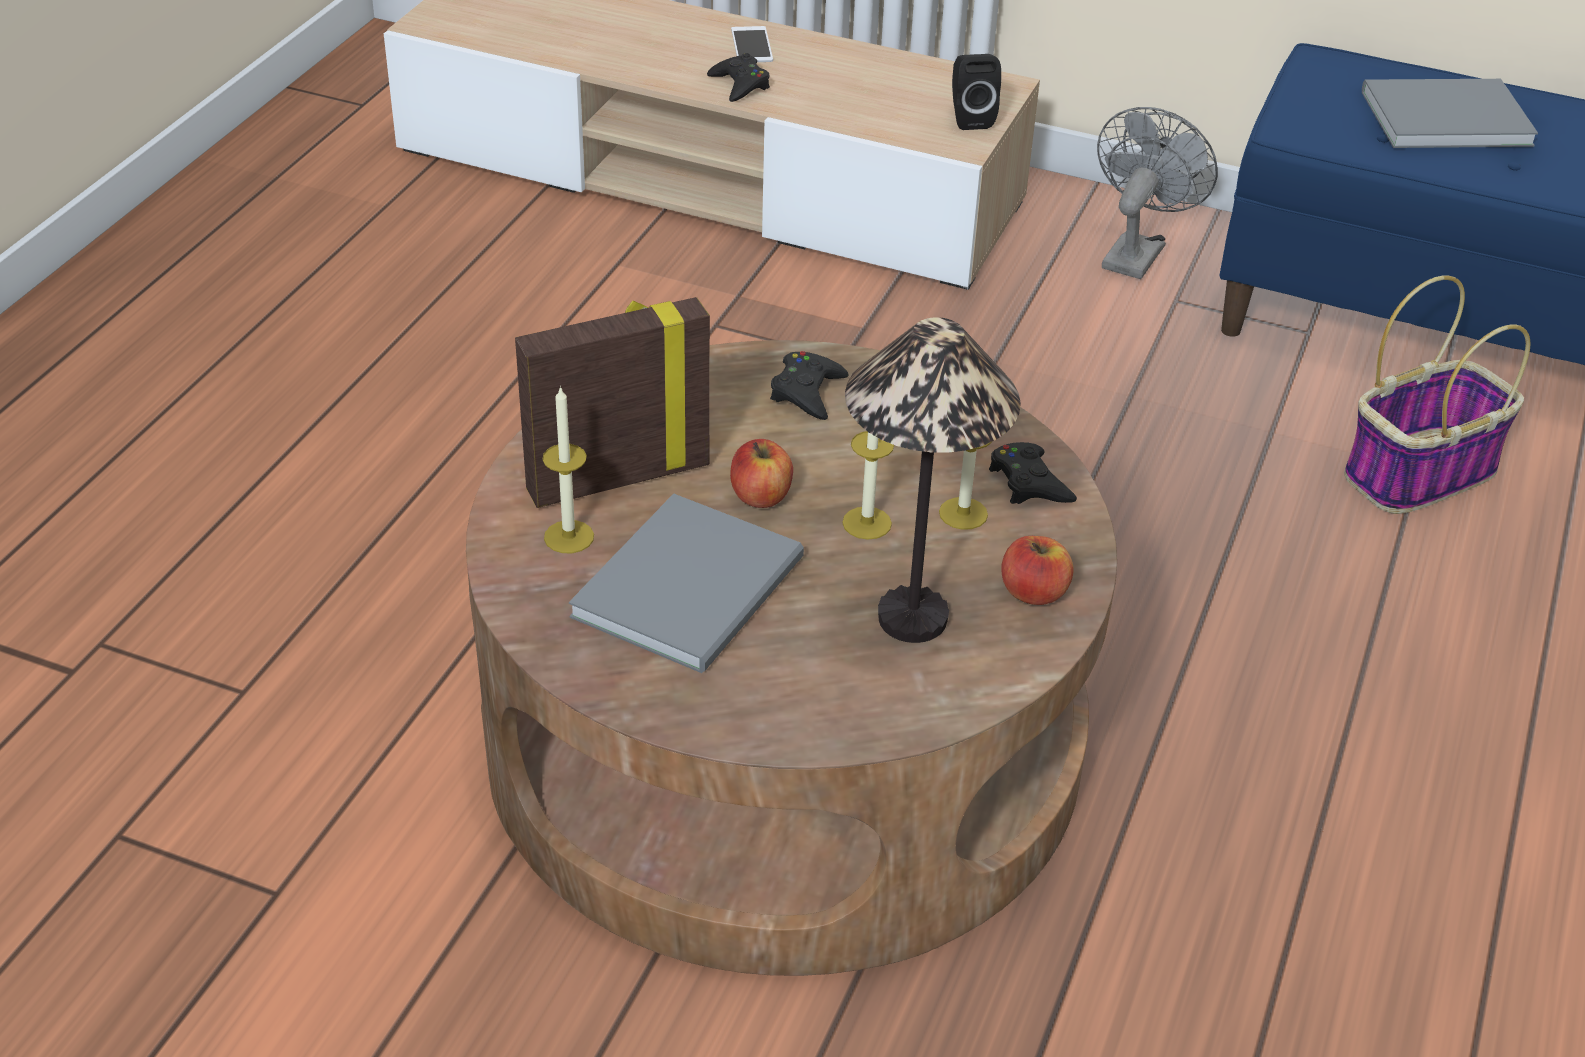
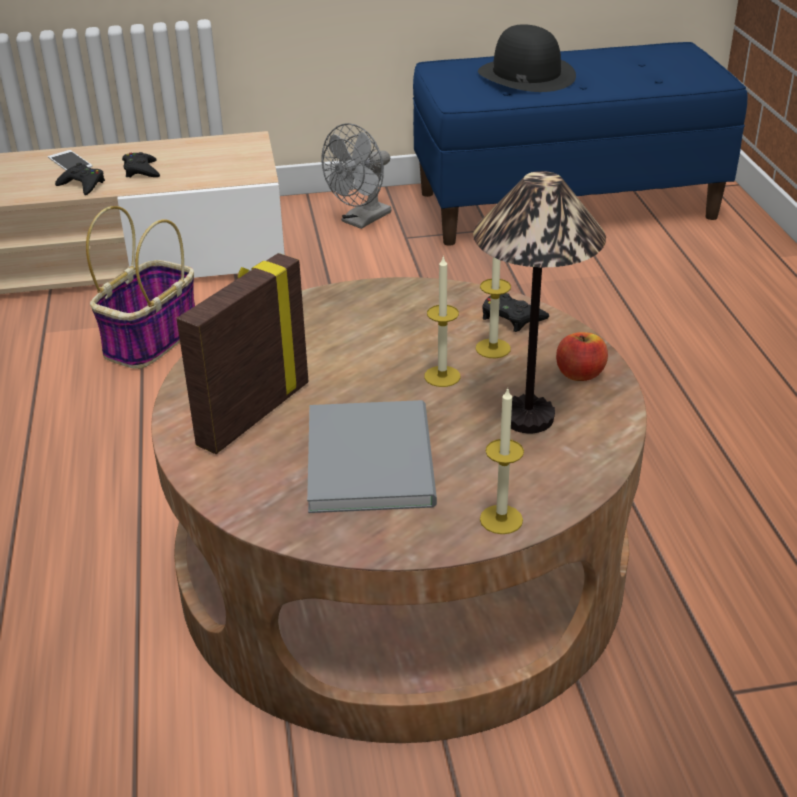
camera: 30 degrees left, 5 degrees down
candle [542,386,594,553] -> candle moved to [480,389,524,534]
apple [730,439,793,508] -> none
black game controller [770,351,848,420] -> black game controller moved to [122,152,160,177]
black speaker [952,54,1001,130] -> none
grey fan [1097,107,1218,279] -> grey fan turned 135 degrees counterclockwise [322,123,391,229]
basket [1344,276,1531,514] -> basket moved to [86,206,195,369]
grey book [1362,79,1538,148] -> black hat [478,24,576,92]

